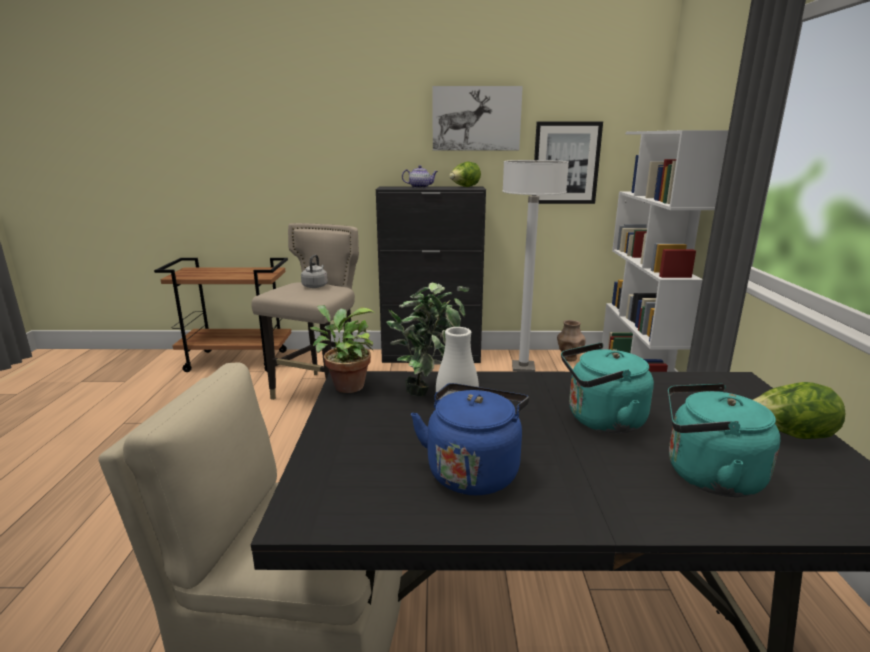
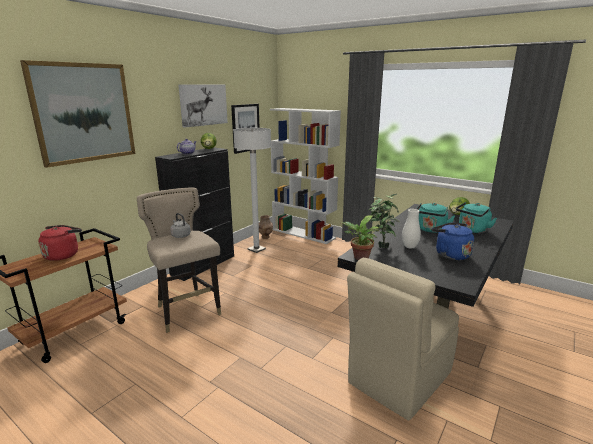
camera: 55 degrees left, 0 degrees up
none -> picture [20,60,135,168]
none -> red kettle [38,225,82,261]

